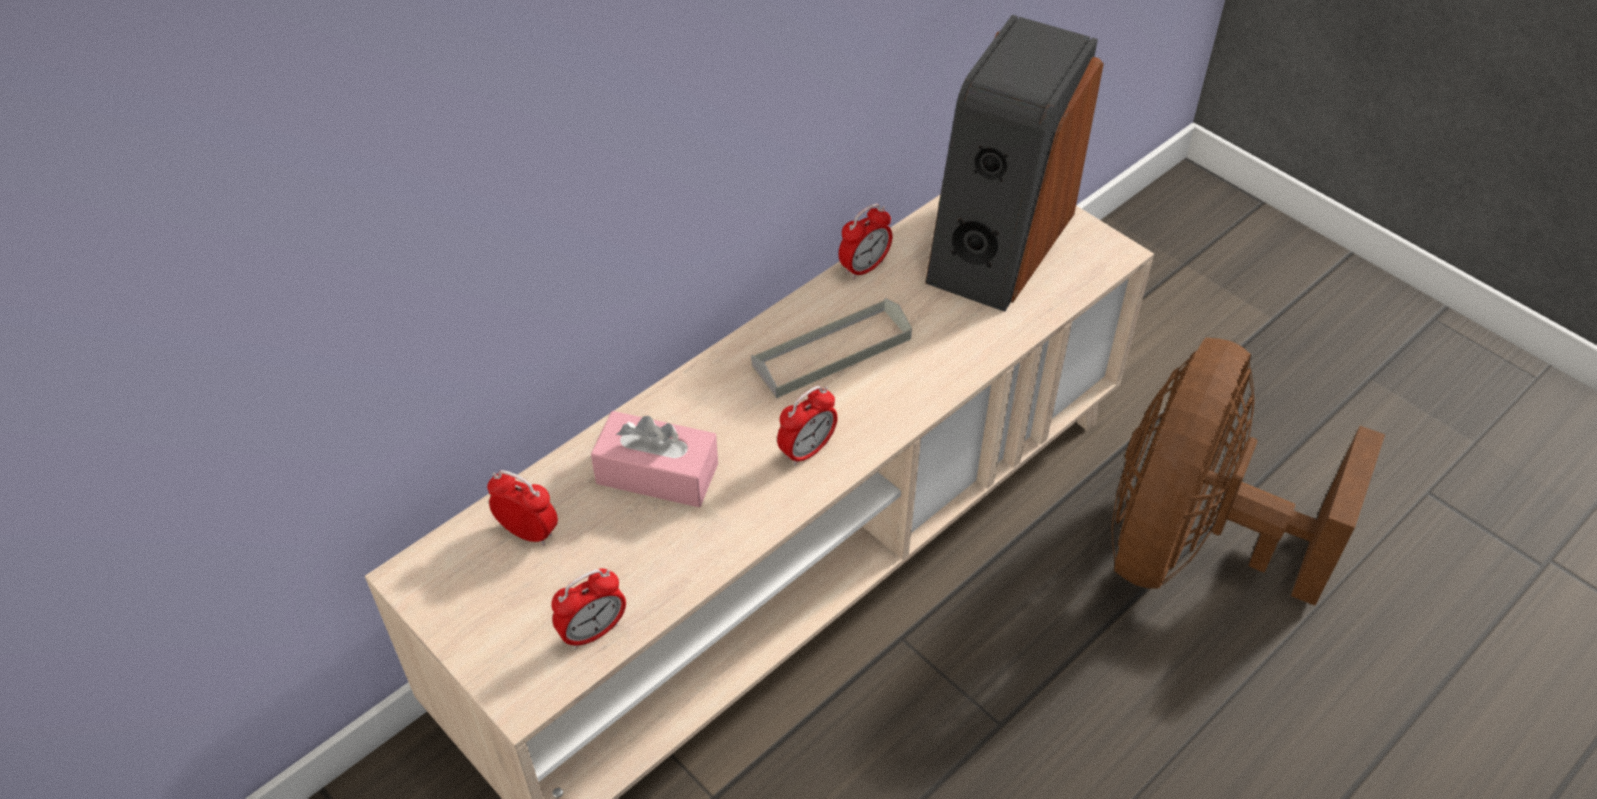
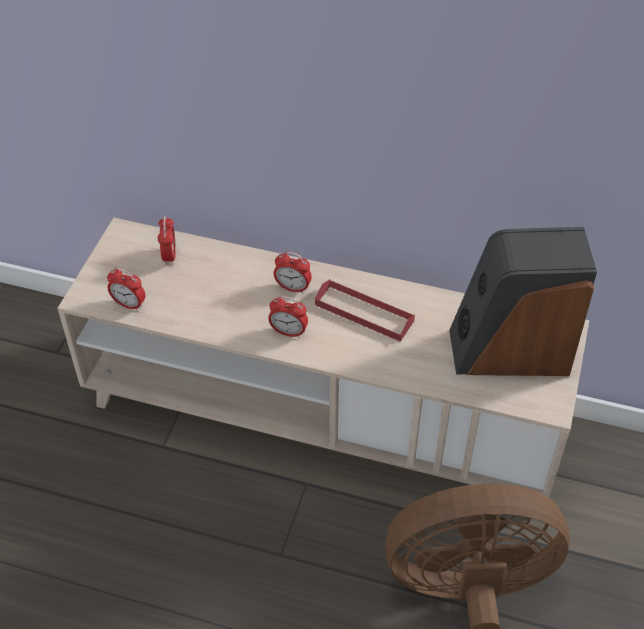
camera: 60 degrees right, 0 degrees up
pink tissue box [591,411,718,507] -> none
grey tray [751,298,912,398] -> red tray [315,279,415,342]
alarm clock [839,204,892,280] -> alarm clock moved to [274,252,312,294]

